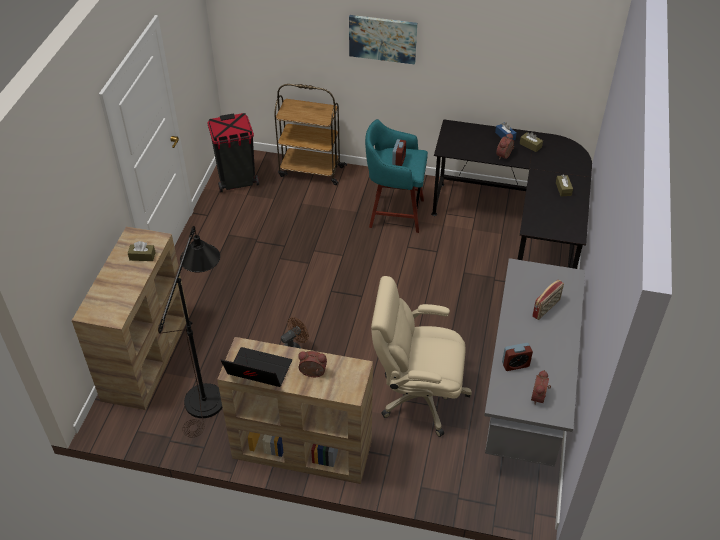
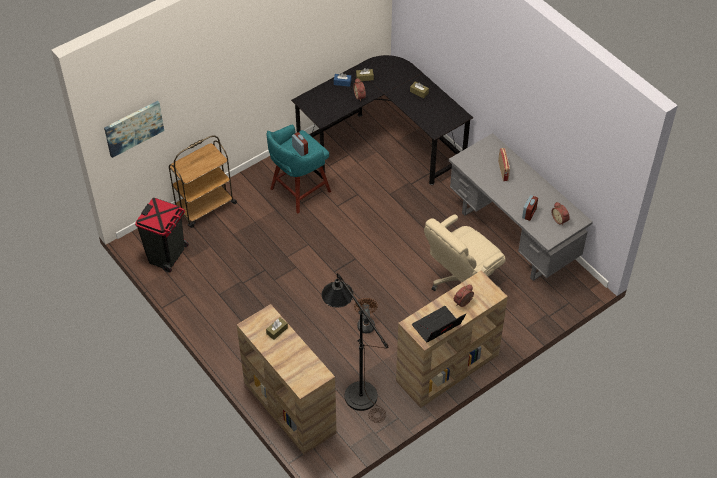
camera: 50 degrees left, 5 degrees up
picture [349,15,417,65] -> picture moved to [104,101,164,158]

